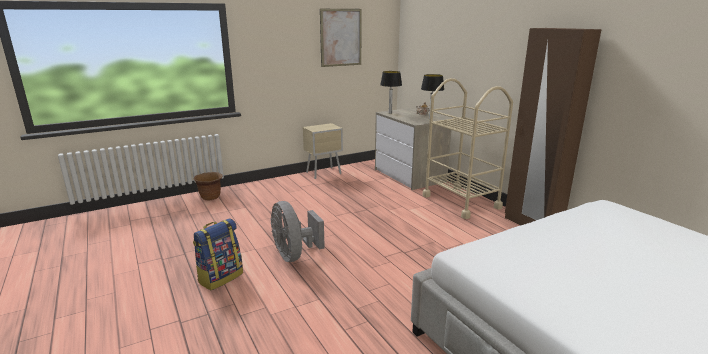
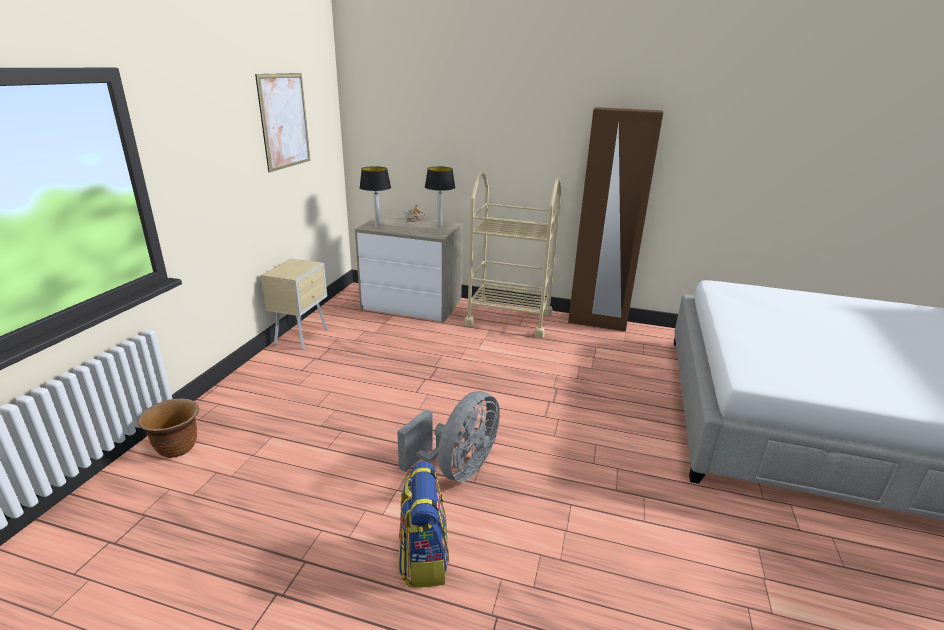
camera: 45 degrees left, 5 degrees up
grey fan [271,201,325,262] -> grey fan turned 75 degrees counterclockwise [397,391,500,482]

